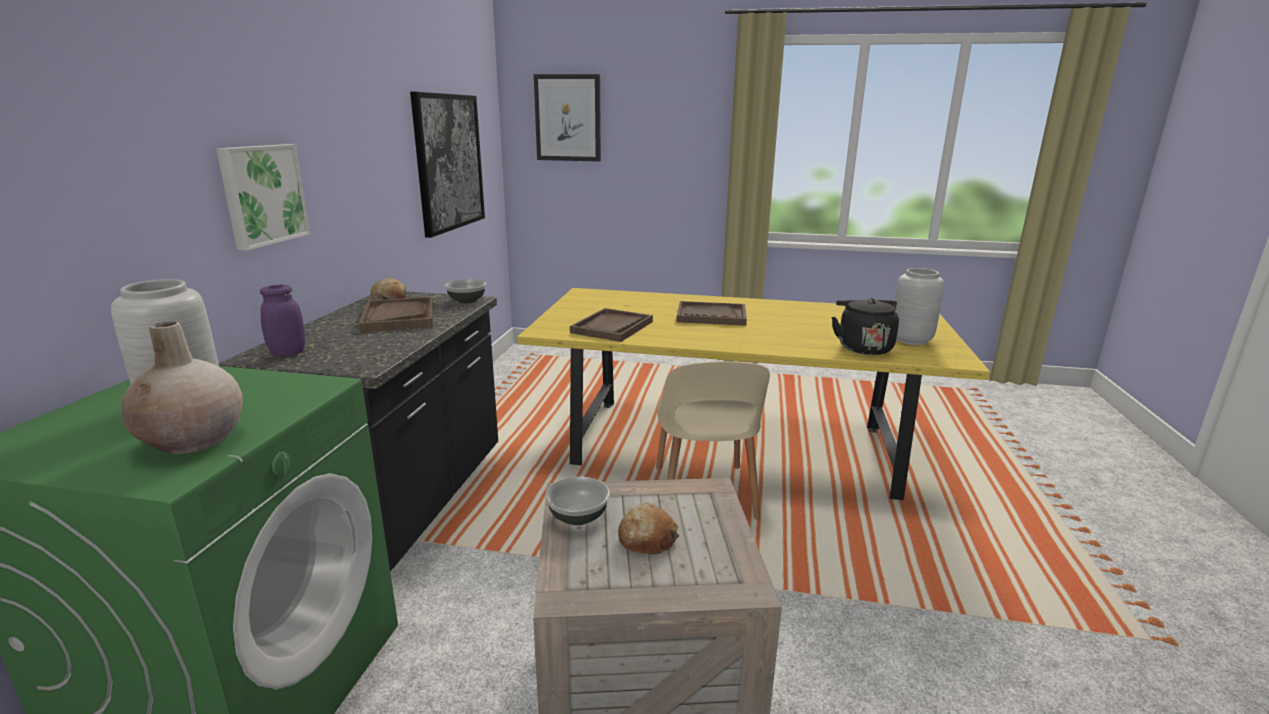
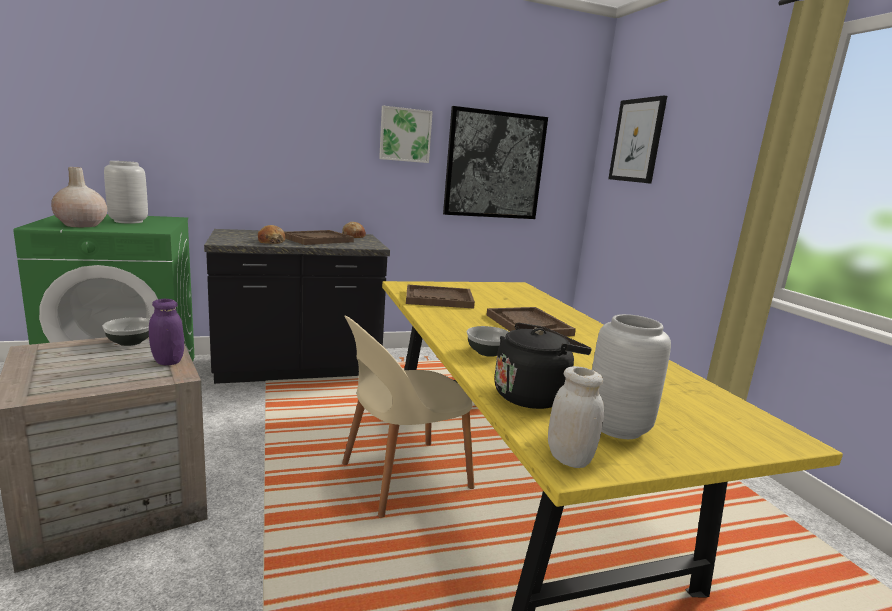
camera: 60 degrees right, 5 degrees down
picture [216,144,310,251] -> picture moved to [379,106,433,163]
purple jar [260,285,305,356] -> purple jar moved to [149,299,184,365]
bowl [445,279,486,303] -> bowl moved to [467,326,509,357]
bread [618,503,679,554] -> bread moved to [258,225,285,244]
none -> white jar [548,366,604,468]

